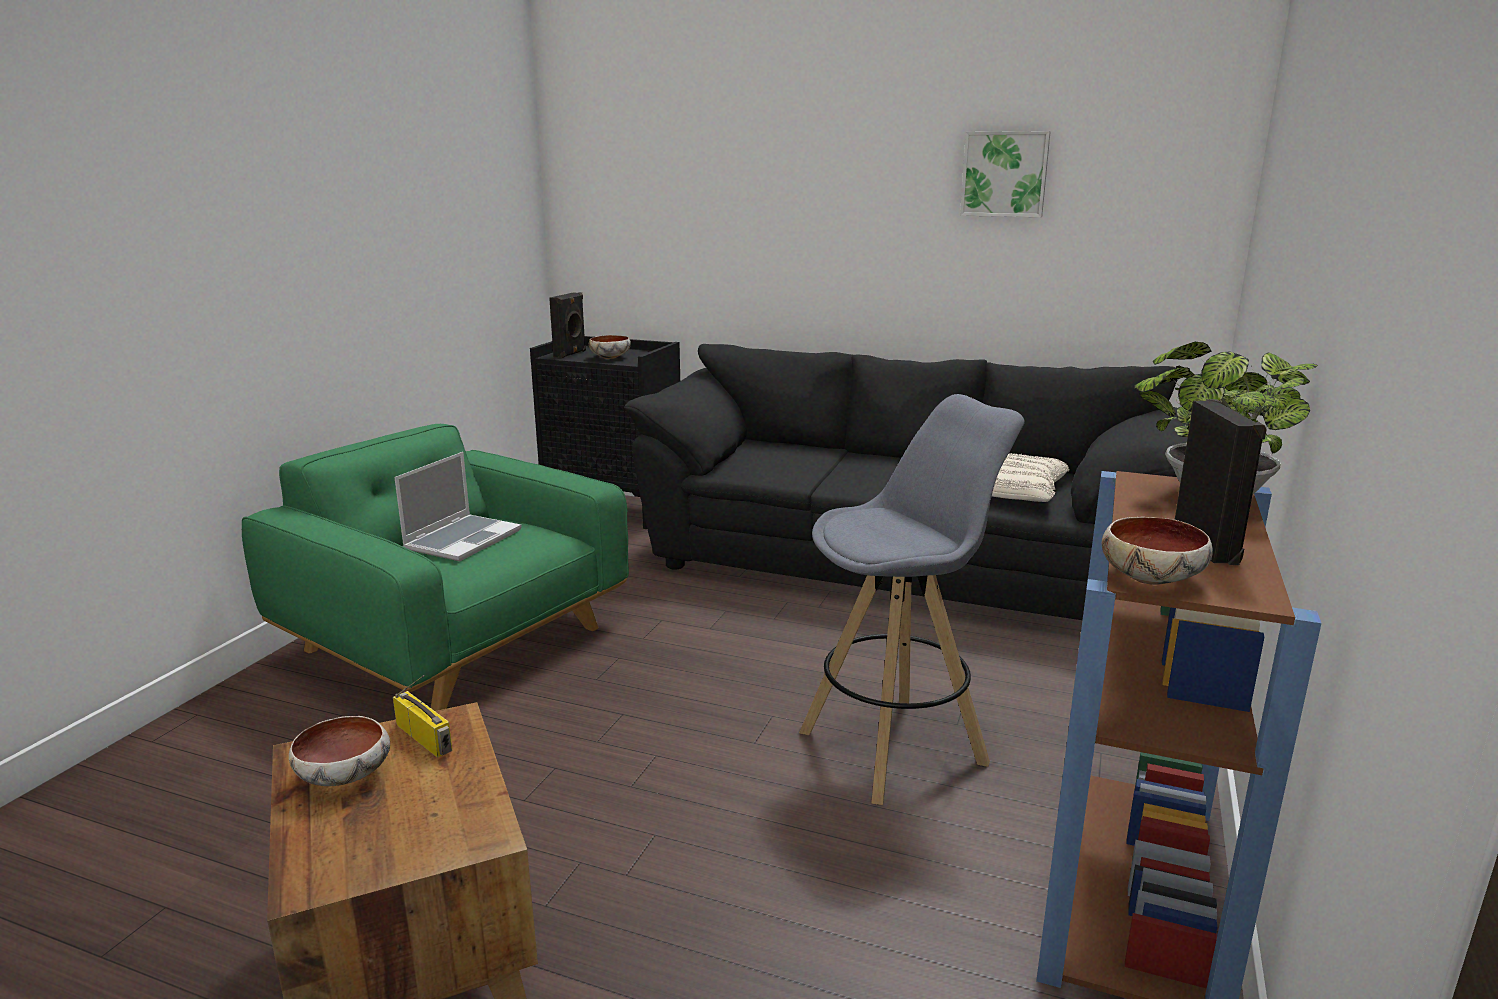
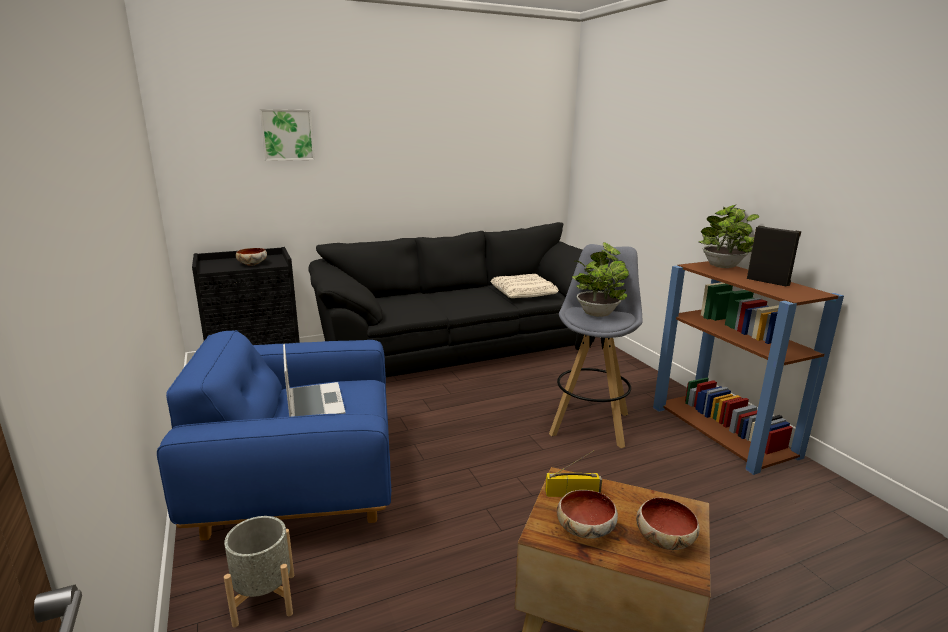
camera: 45 degrees left, 0 degrees up
green armchair [242,424,629,711] -> blue armchair [157,330,391,541]
black speaker [549,292,586,358] -> none
picture [960,131,1051,217] -> picture moved to [259,109,315,161]
bowl [1102,517,1213,585] -> bowl moved to [636,498,700,550]
none -> grey planter [224,516,294,627]
none -> potted plant [572,242,629,317]

